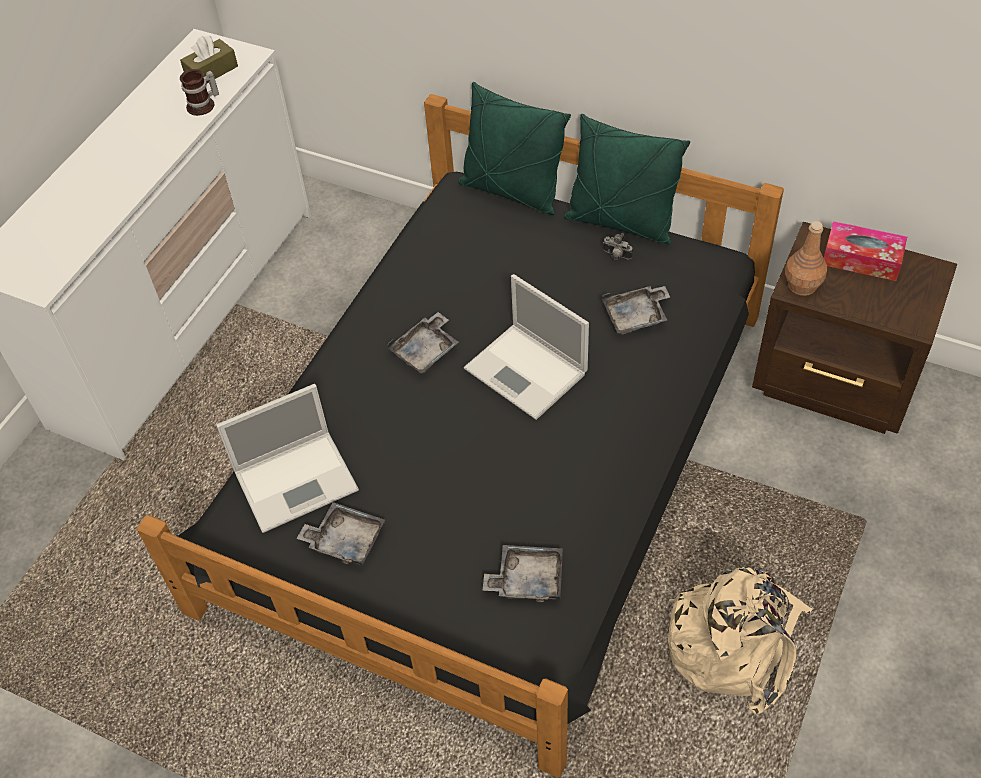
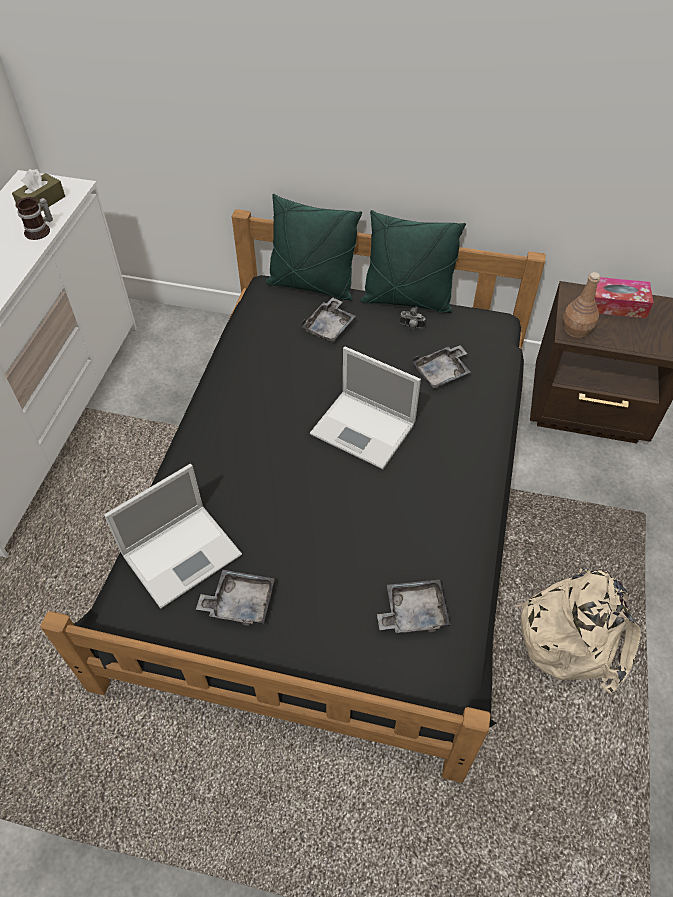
camera: 15 degrees left, 0 degrees up
grey tray [387,312,459,373] -> grey tray moved to [301,297,356,342]

